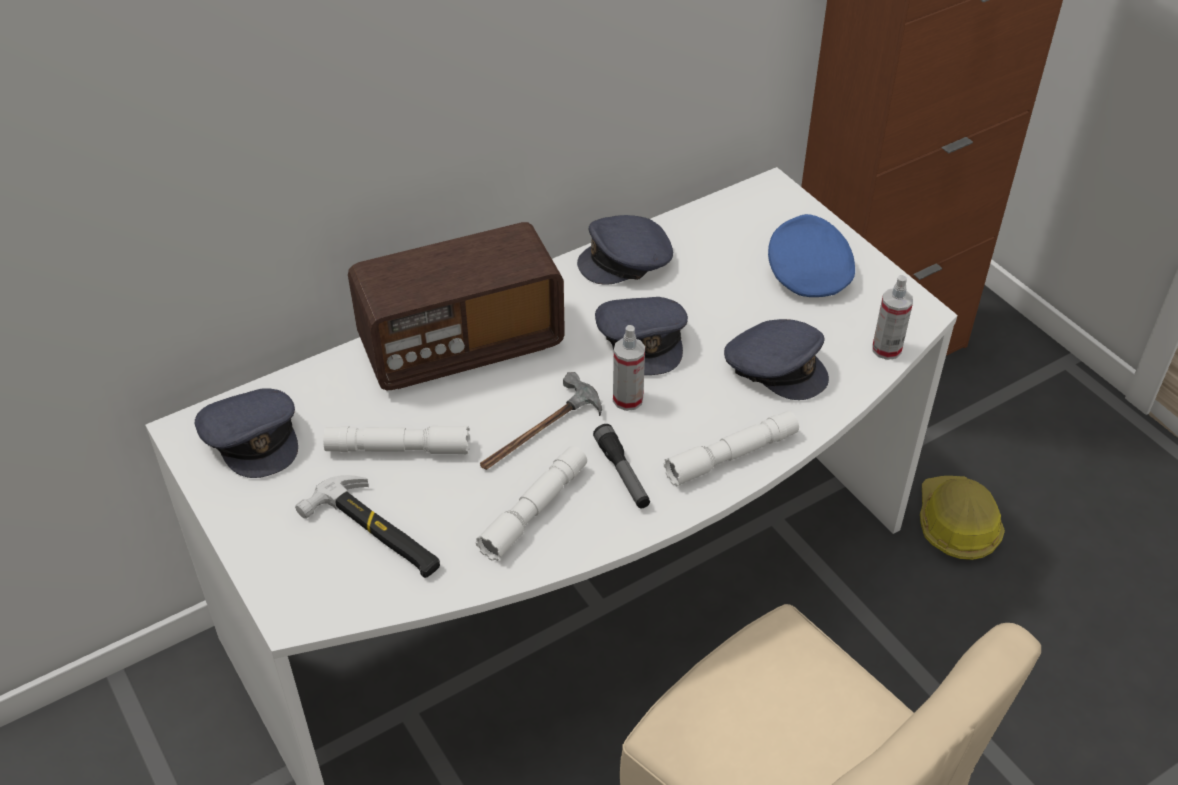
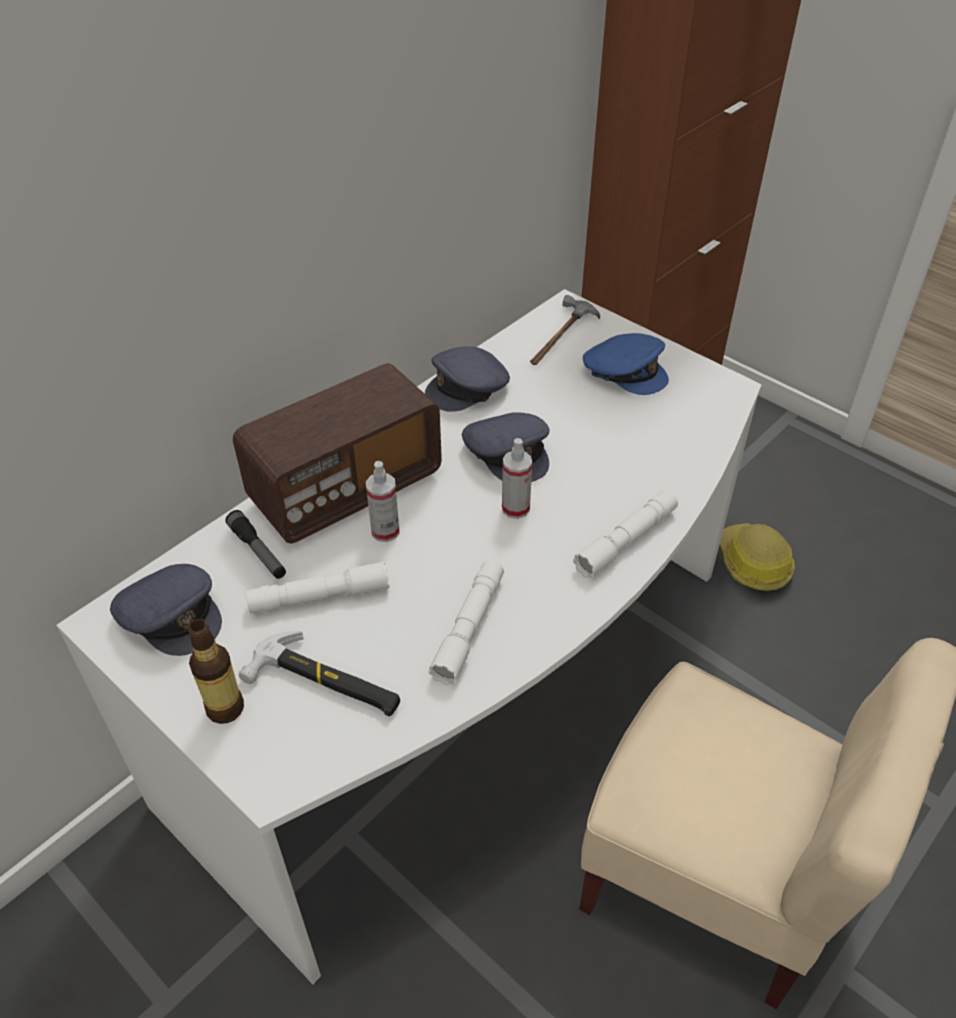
camera: 15 degrees left, 0 degrees up
hammer [480,372,602,470] -> hammer moved to [530,295,600,365]
flashlight [593,424,650,508] -> flashlight moved to [225,510,286,579]
grey cap [724,319,829,400] -> none
blue cap [768,214,855,297] -> blue cap turned 150 degrees clockwise [583,333,669,395]
spray bottle [872,275,913,360] -> spray bottle moved to [366,461,400,542]
none -> bottle [188,619,244,724]

